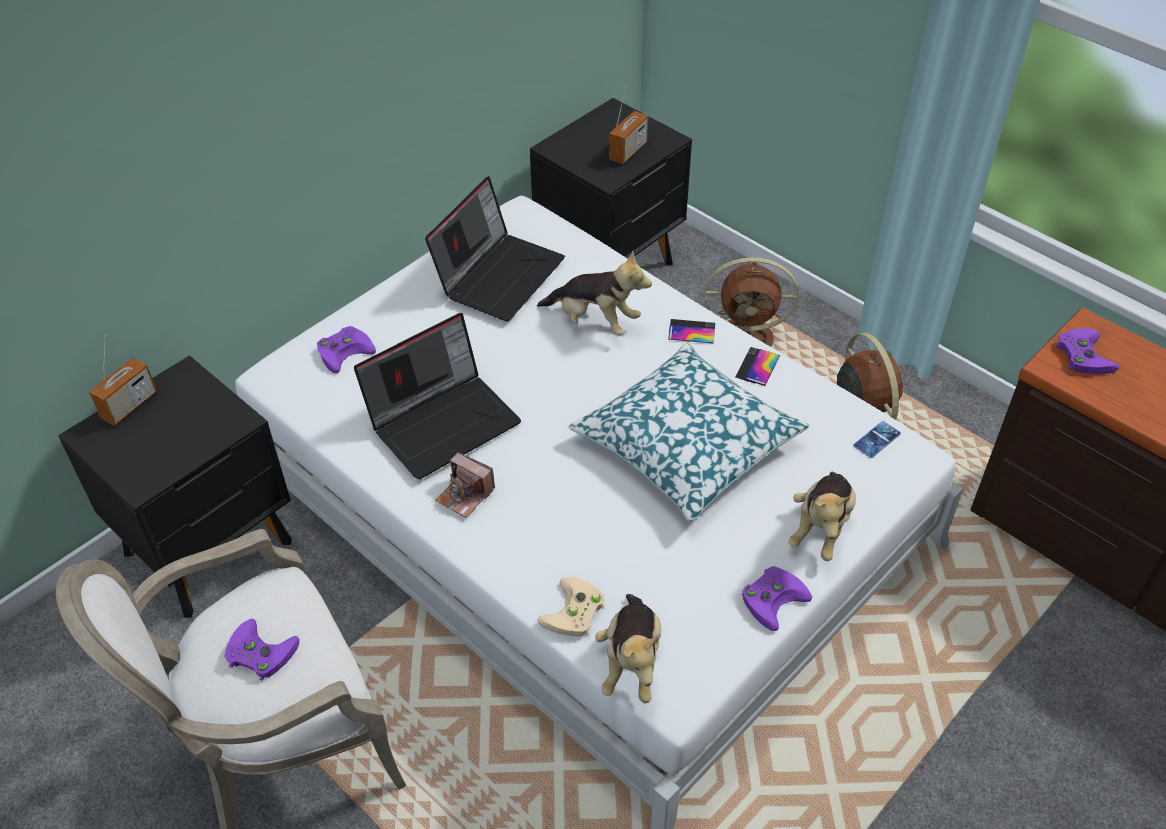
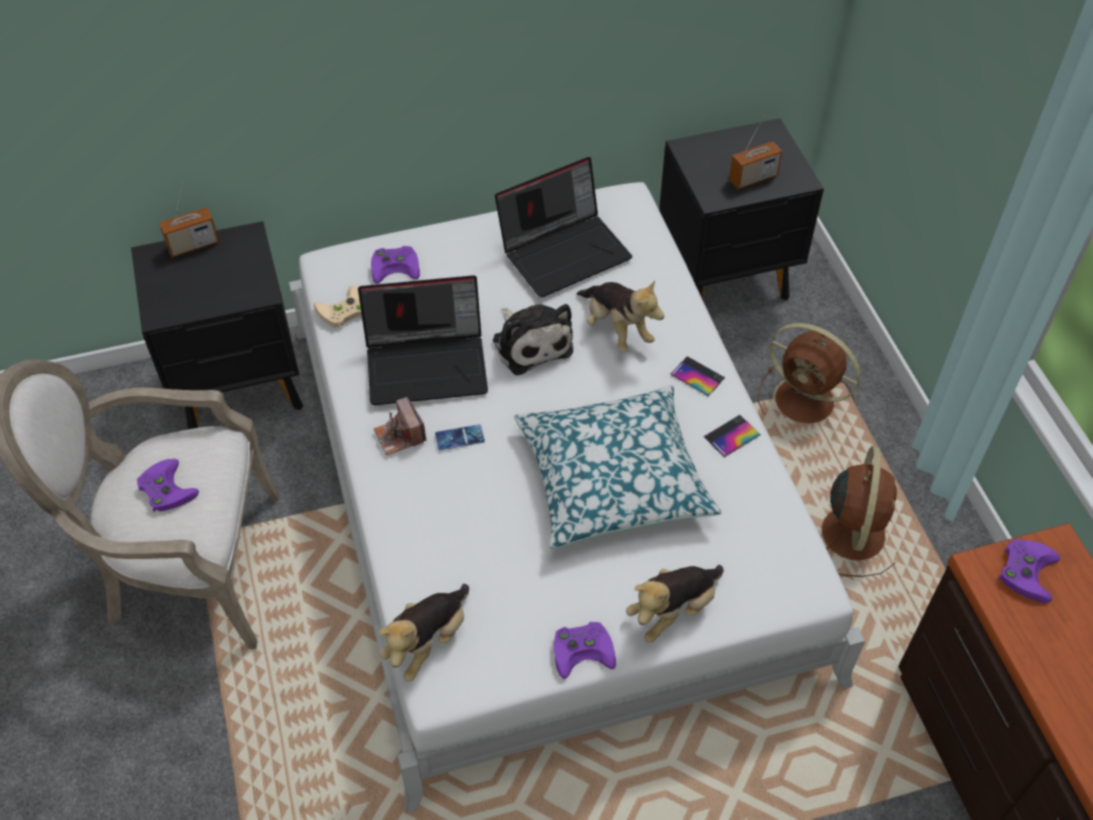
camera: 30 degrees right, 5 degrees up
beige game controller [537,577,605,637] -> beige game controller moved to [314,285,362,329]
phone [853,421,901,458] -> phone moved to [435,424,485,450]
none -> plush toy [493,304,573,375]

